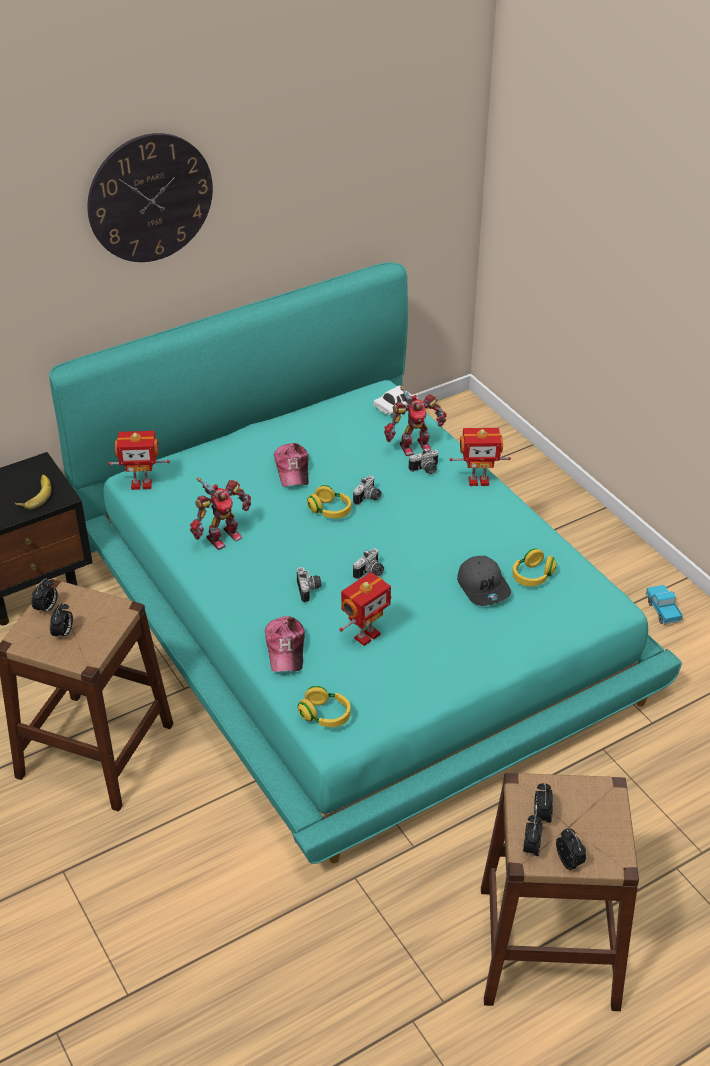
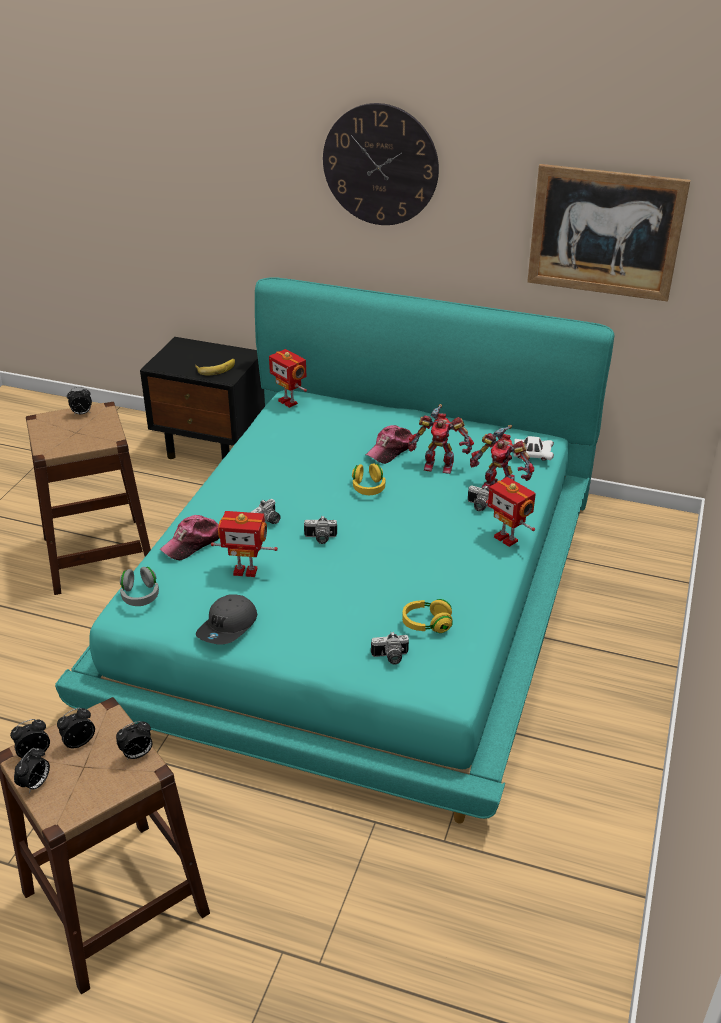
camera: 50 degrees right, 5 degrees down
alarm clock [50,603,73,641] -> alarm clock moved to [116,721,152,760]
toy robot [190,478,251,550] -> toy robot moved to [408,404,474,474]
yellow headphones [298,686,350,727] -> grey headphones [120,567,159,606]
camera [353,475,381,505] -> camera moved to [371,632,409,665]
grey cap [457,556,511,606] -> grey cap moved to [196,594,257,645]
toy truck [646,585,683,625] -> none
none -> picture [527,164,690,302]

